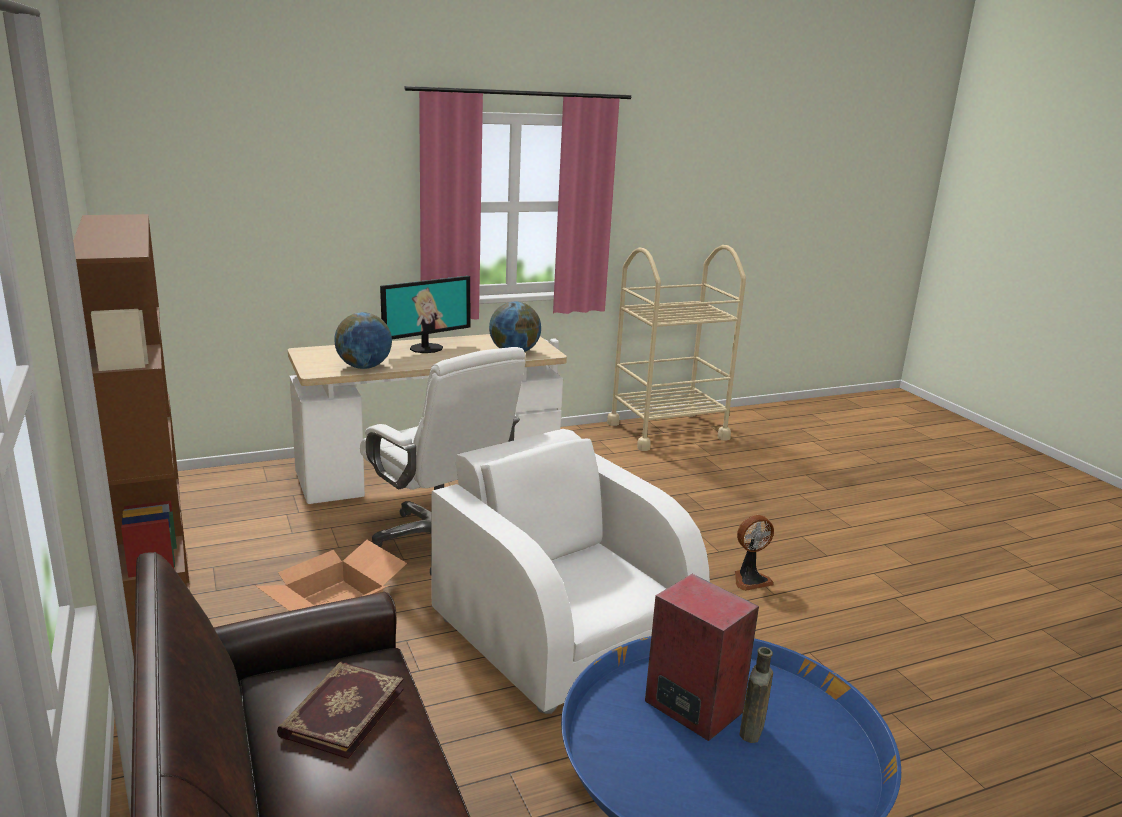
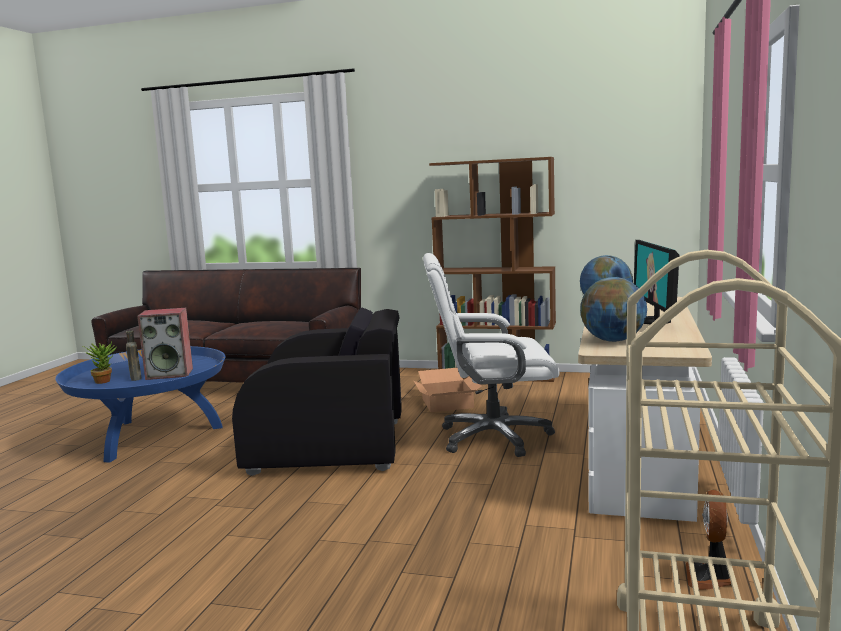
camera: 130 degrees right, 10 degrees down
book [277,662,404,759] -> none
white armchair [431,429,710,714] -> black armchair [232,308,402,476]
fan [735,515,774,591] -> fan moved to [686,490,731,590]
none -> potted plant [83,341,116,384]

